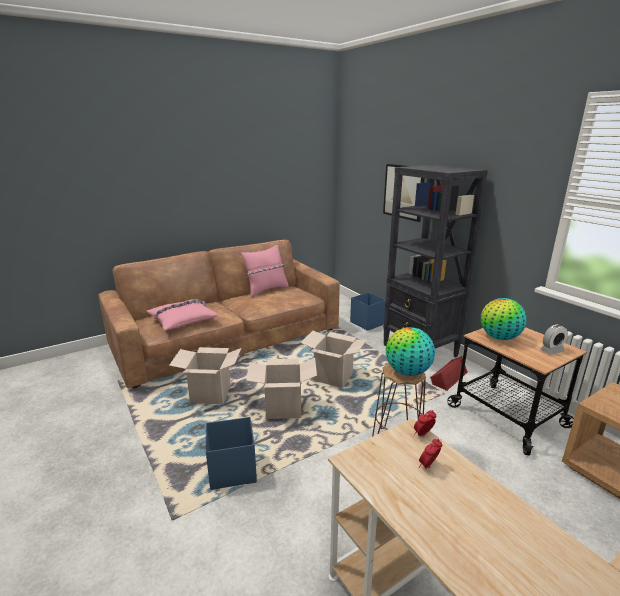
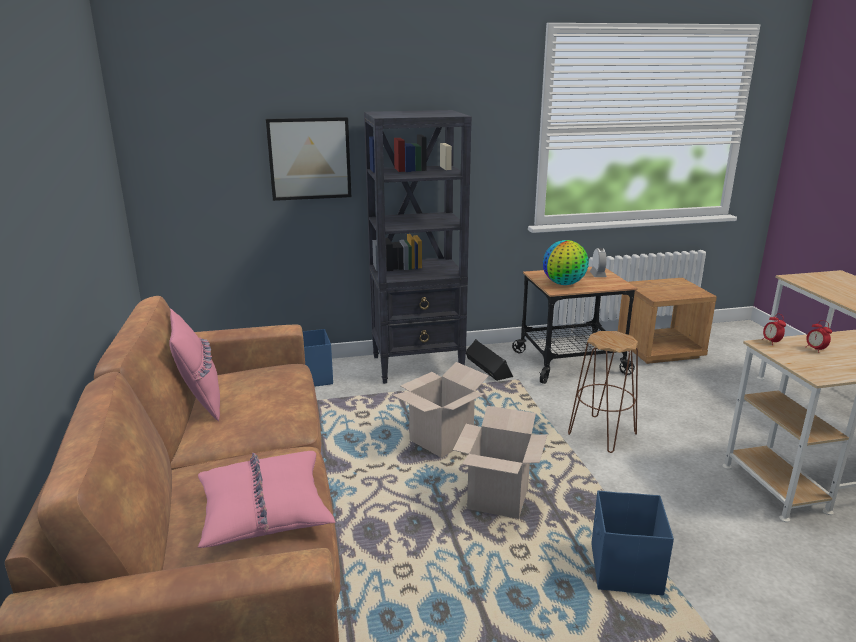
camera: 70 degrees left, 0 degrees up
cardboard box [169,347,241,404] -> none
globe [386,327,435,376] -> none
red speaker [430,356,468,391] -> black speaker [466,339,513,381]

